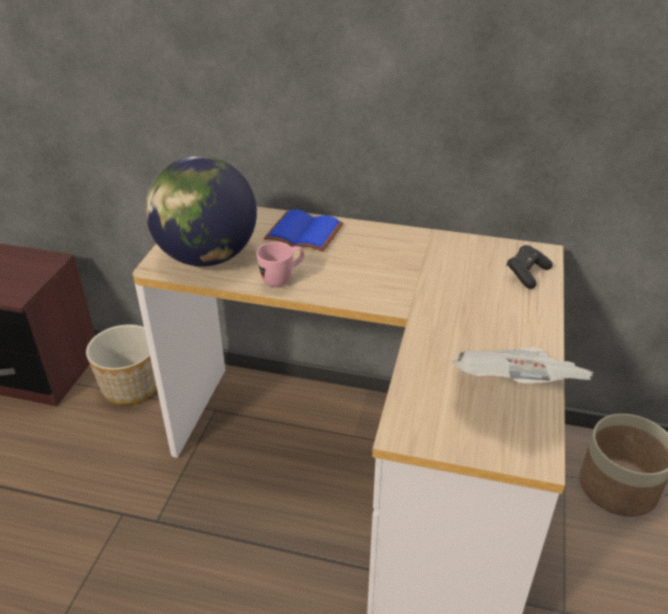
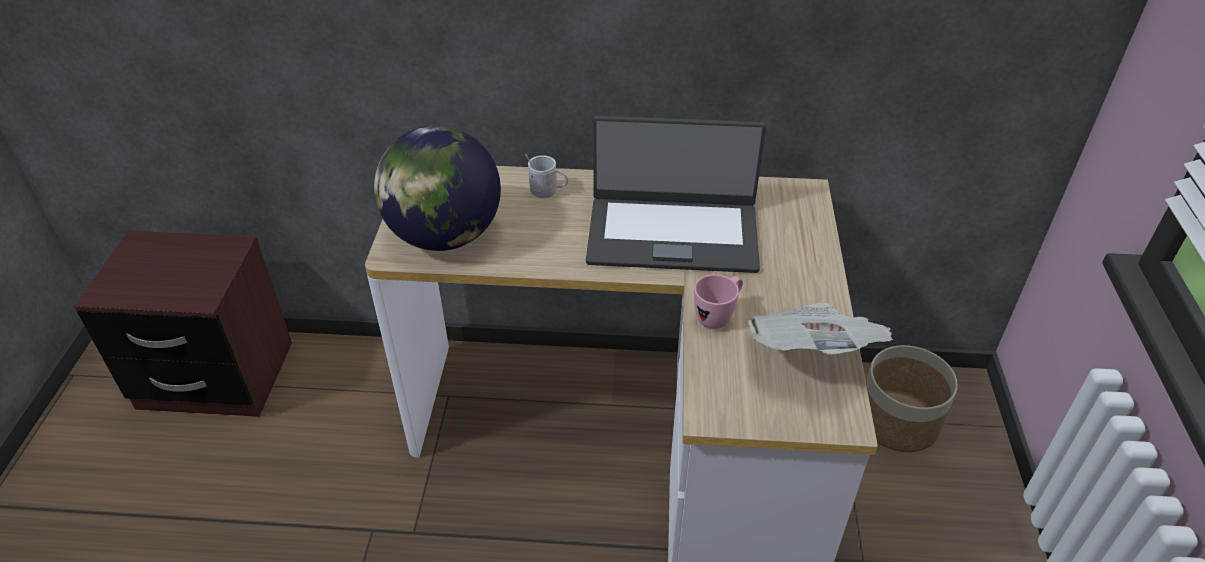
camera: 10 degrees left, 5 degrees up
planter [86,324,157,405] -> none
pink mug [256,242,304,287] -> pink mug moved to [694,274,743,329]
blue book [264,209,343,252] -> white mug [525,153,568,198]
black game controller [506,245,553,289] -> none
none -> laptop [586,116,766,273]

